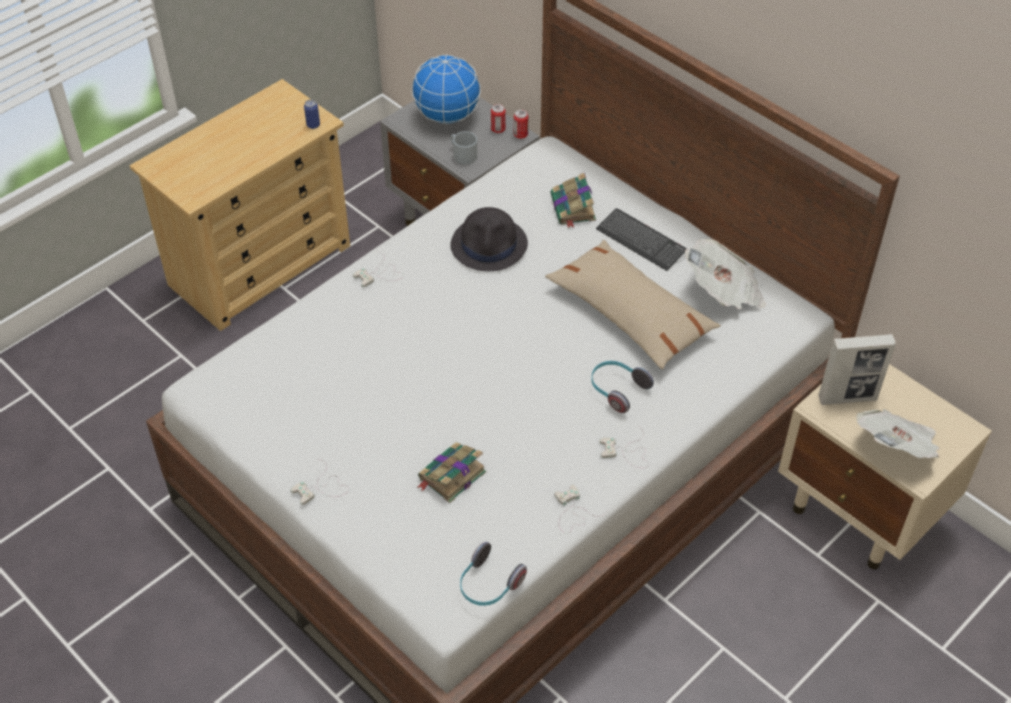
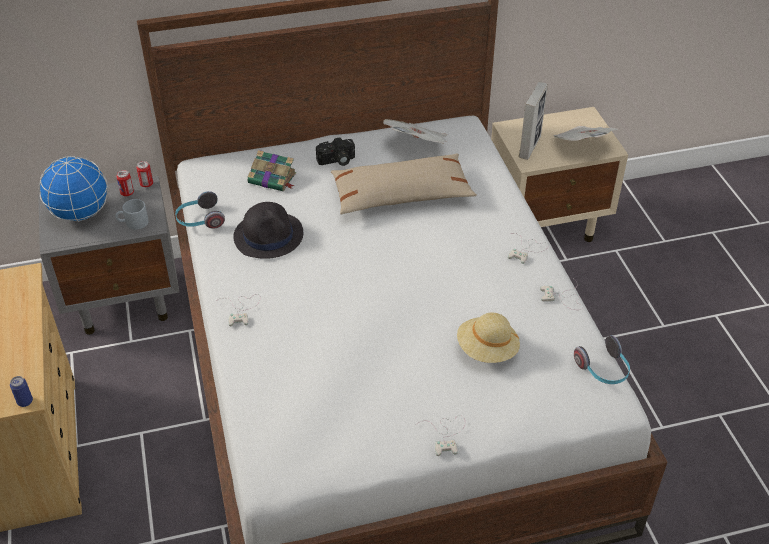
camera: 60 degrees left, 5 degrees down
can [304,99,320,129] -> can moved to [10,376,33,407]
book [417,442,486,503] -> beige hat [457,313,520,363]
headphones [591,361,654,413] -> headphones moved to [175,191,225,229]
keyboard [596,208,686,271] -> camera [316,137,355,166]

